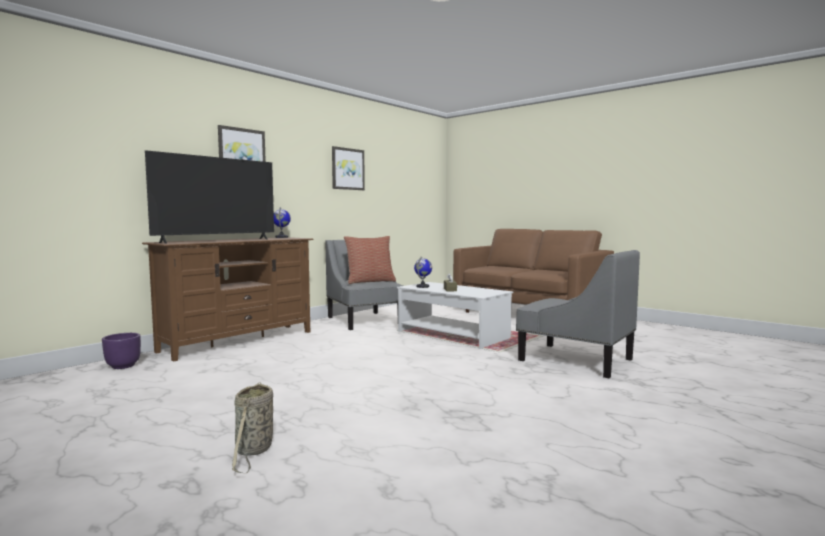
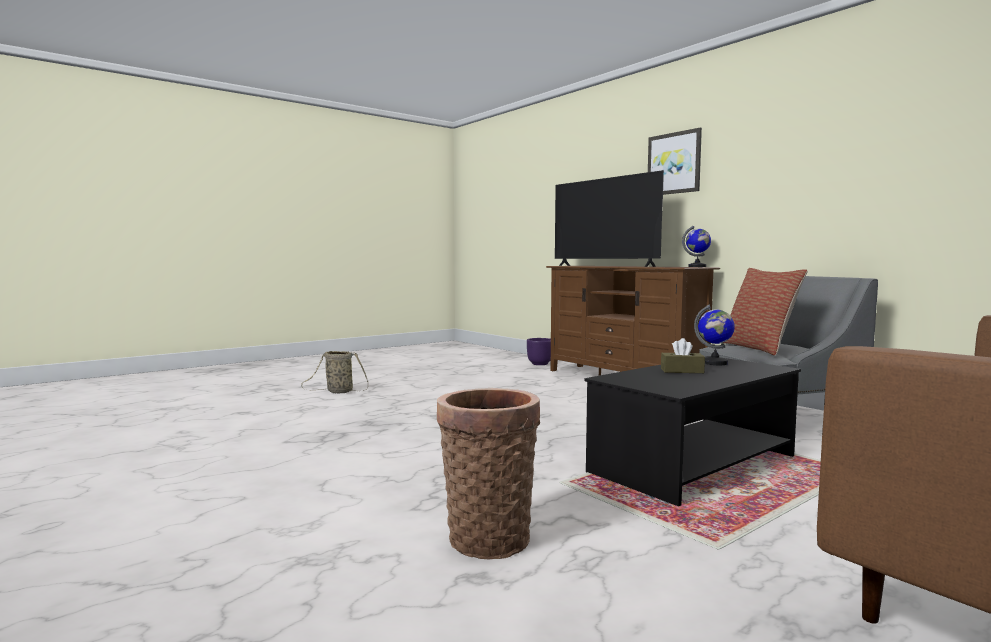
camera: 100 degrees right, 0 degrees up
picture [332,146,365,190] -> none
white coffee table [397,282,513,349] -> black coffee table [584,356,801,506]
grey armchair [516,250,640,378] -> basket [437,388,540,559]

